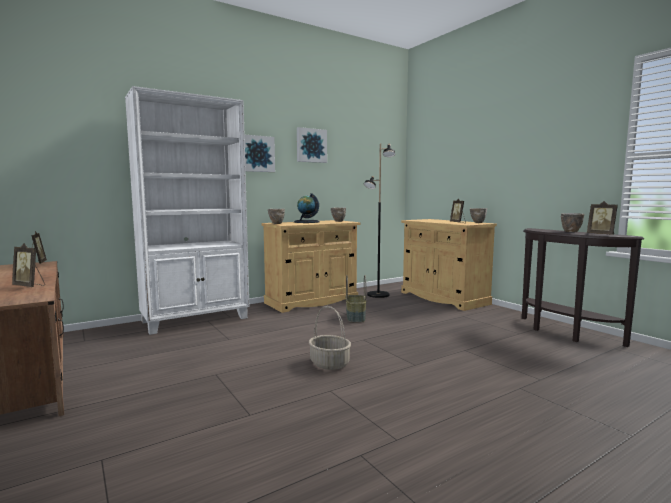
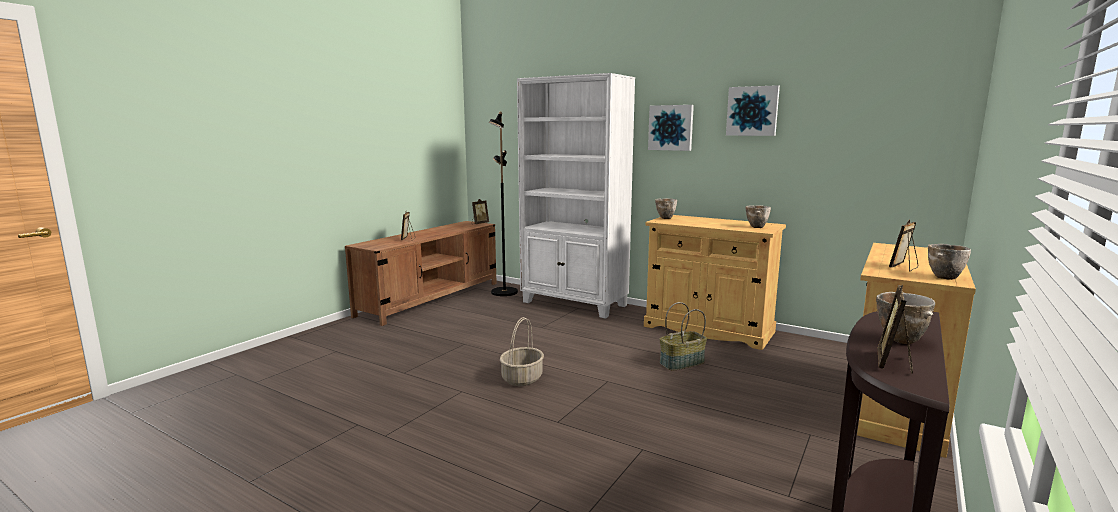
camera: 65 degrees right, 5 degrees up
globe [294,193,320,223] -> none
black floor lamp [364,143,395,298] -> black floor lamp moved to [489,112,518,296]

